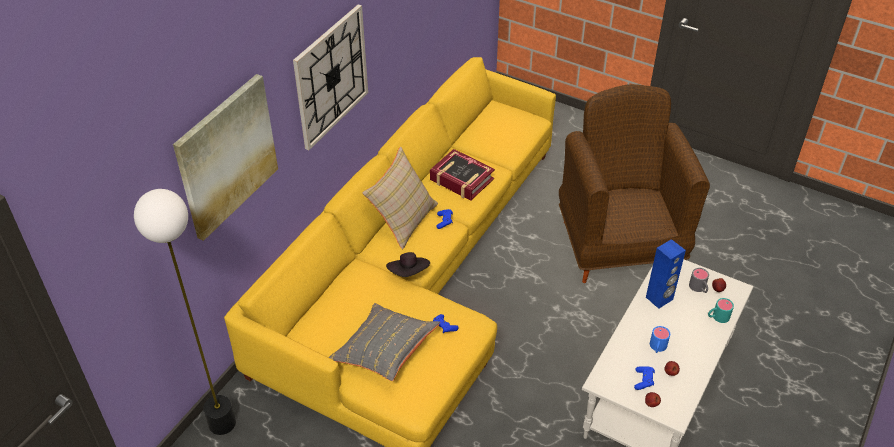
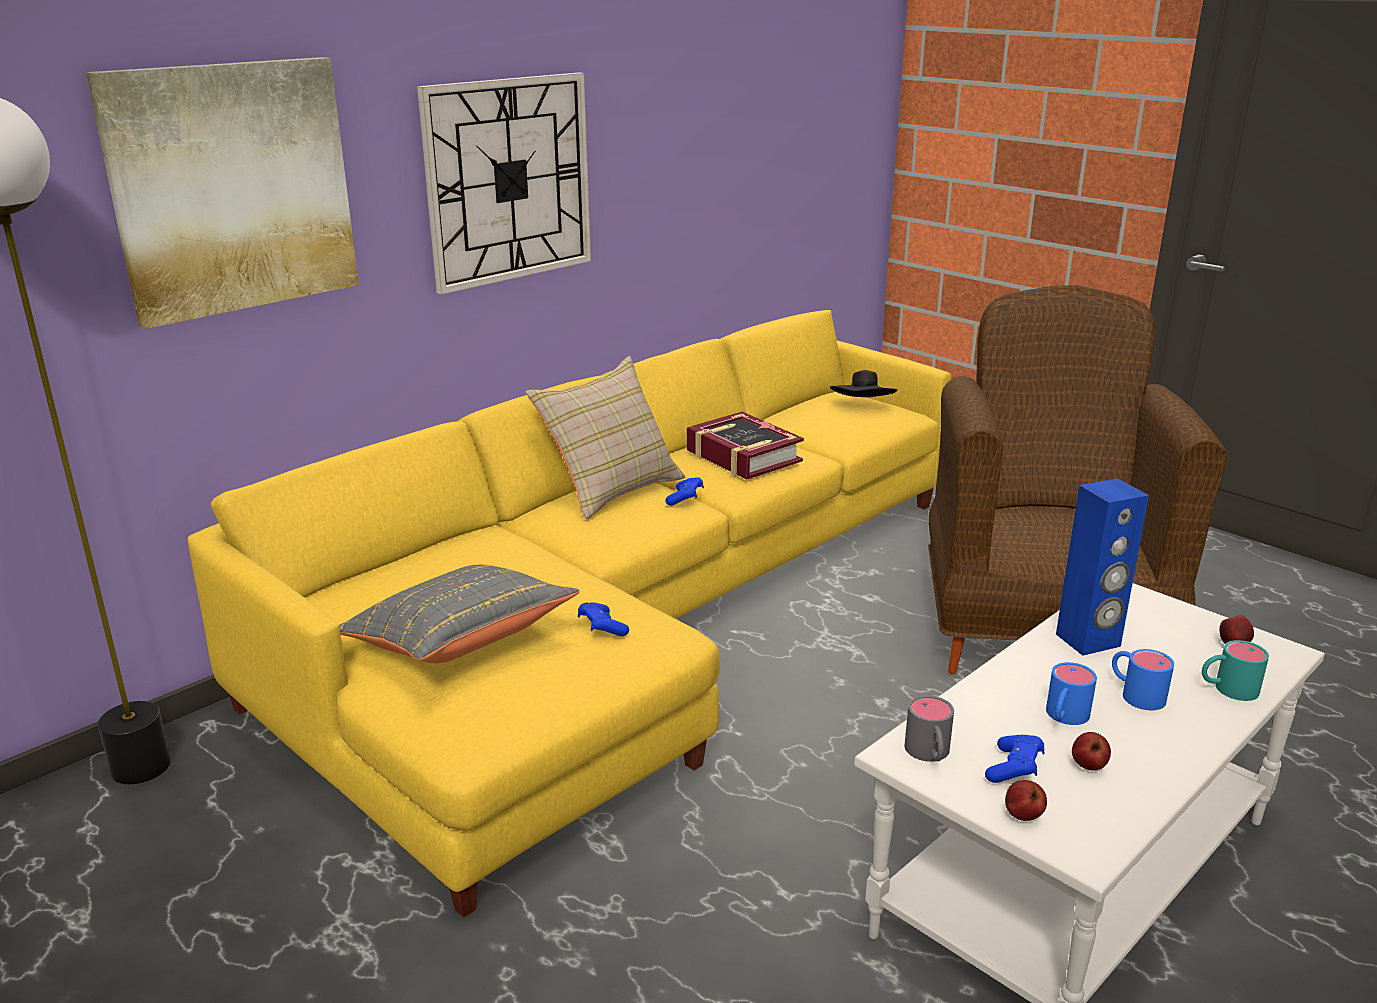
camera: 15 degrees right, 20 degrees down
black hat [386,252,430,277] -> black hat moved to [830,370,897,397]
grey mug [689,268,709,293] -> grey mug moved to [905,695,954,762]
none -> blue mug [1112,649,1174,710]

